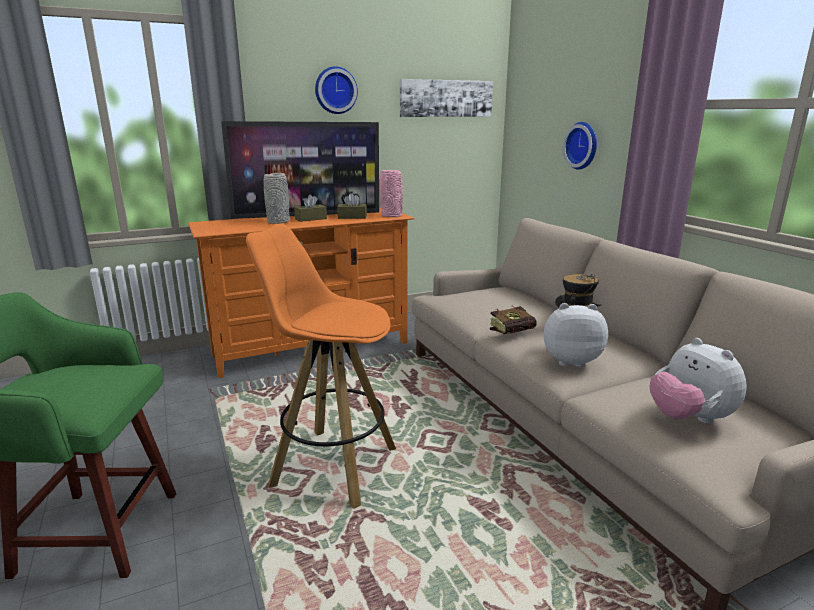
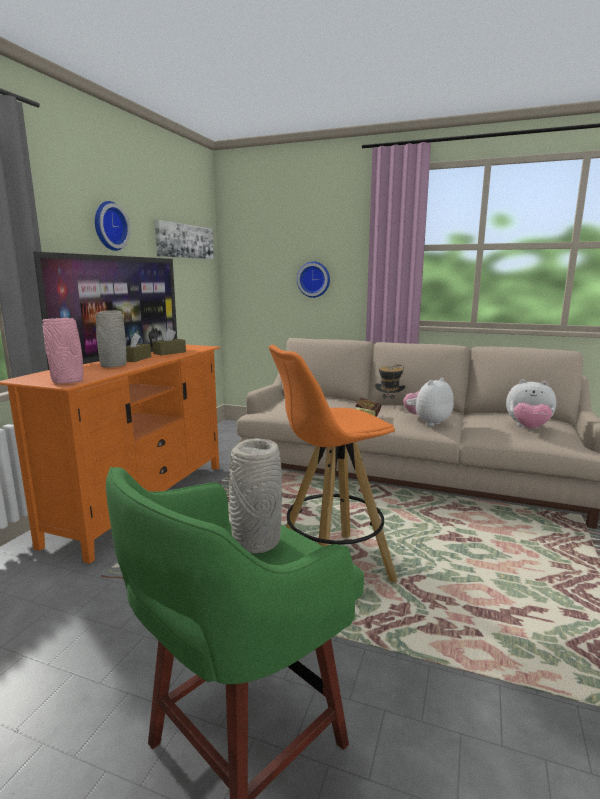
camera: 45 degrees left, 5 degrees down
pink vase [380,170,403,217] -> pink vase moved to [42,318,83,384]
none -> grey vase [229,438,282,553]

